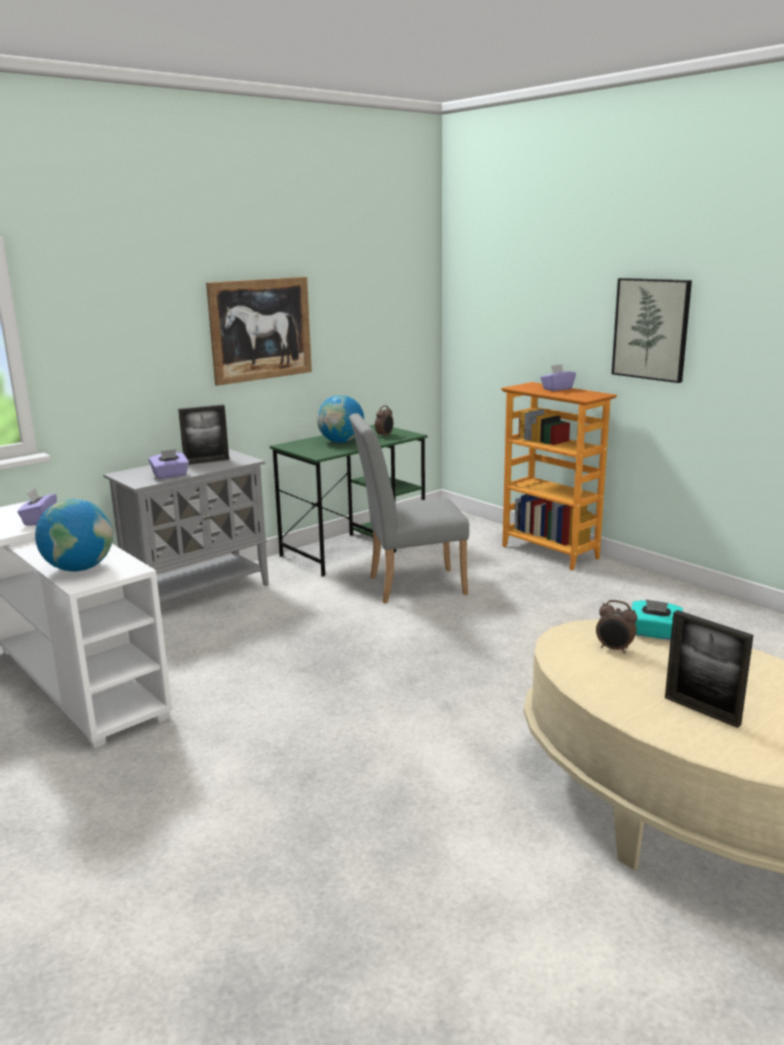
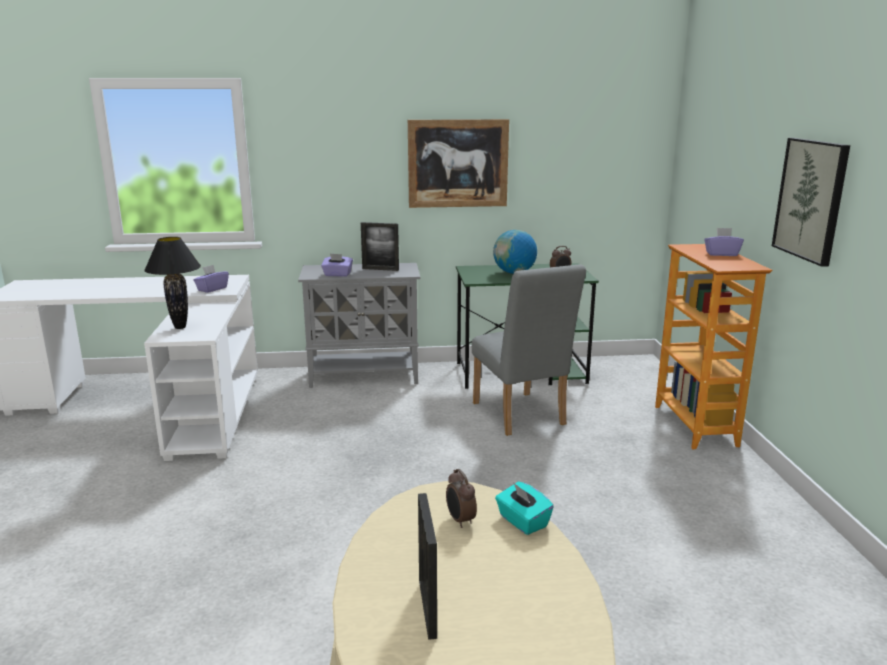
camera: 35 degrees right, 0 degrees up
globe [35,499,113,572] -> black table lamp [144,237,201,329]
grey chair [349,413,469,603] -> grey chair turned 135 degrees counterclockwise [472,264,586,436]

